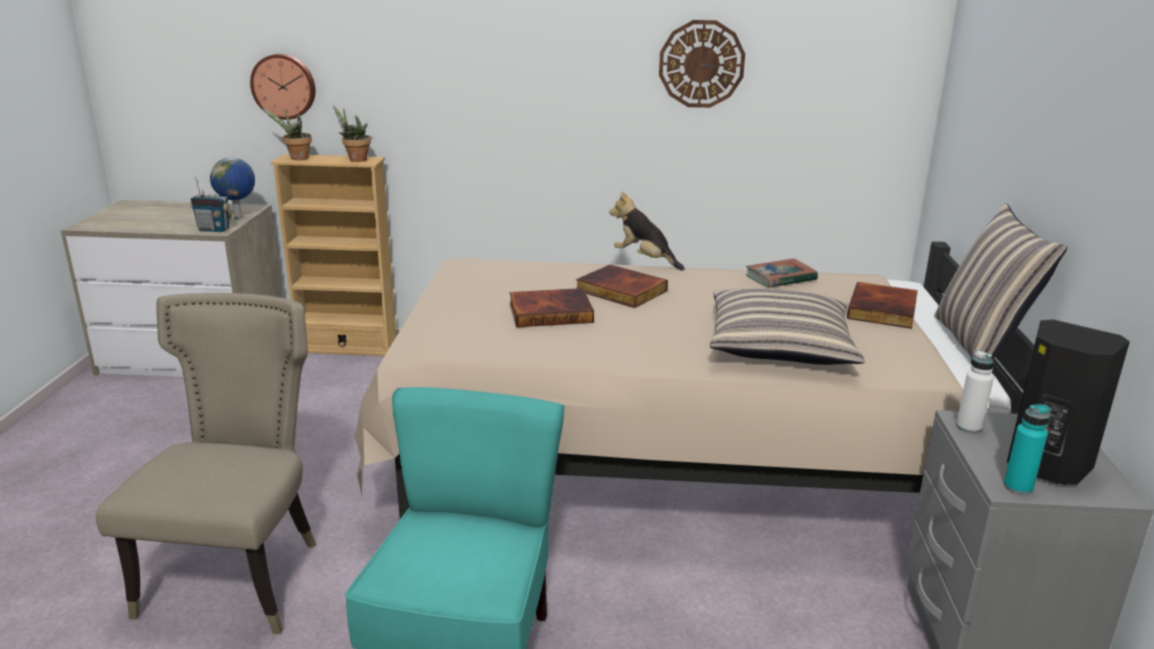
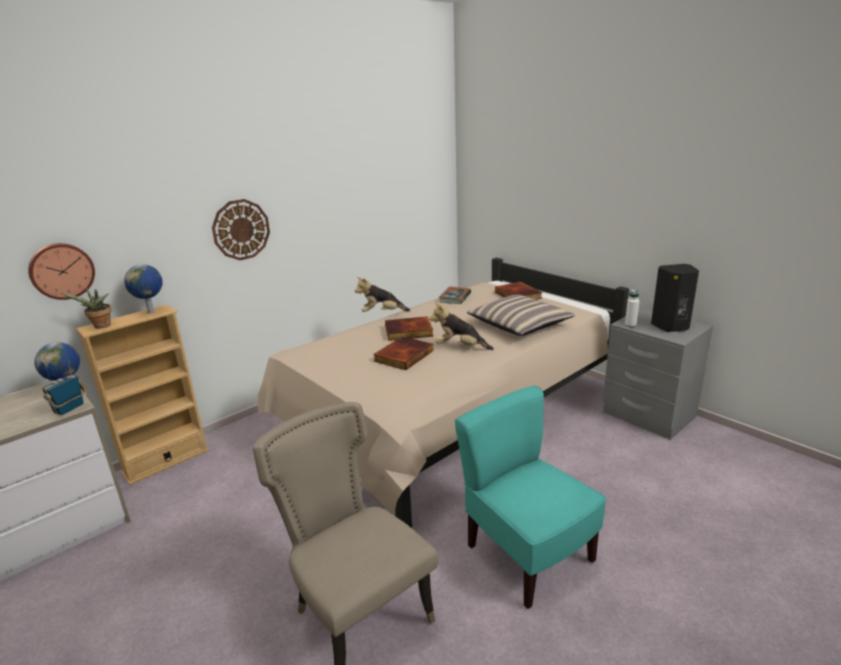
camera: 45 degrees left, 0 degrees up
radio [190,177,233,232] -> radio turned 150 degrees clockwise [42,361,86,415]
potted plant [333,105,371,162] -> globe [124,264,163,314]
wall clock [659,20,745,108] -> wall clock moved to [212,199,270,260]
pillow [934,203,1067,360] -> none
turquoise bottle [1004,404,1051,495] -> none
none -> plush toy [429,303,494,350]

